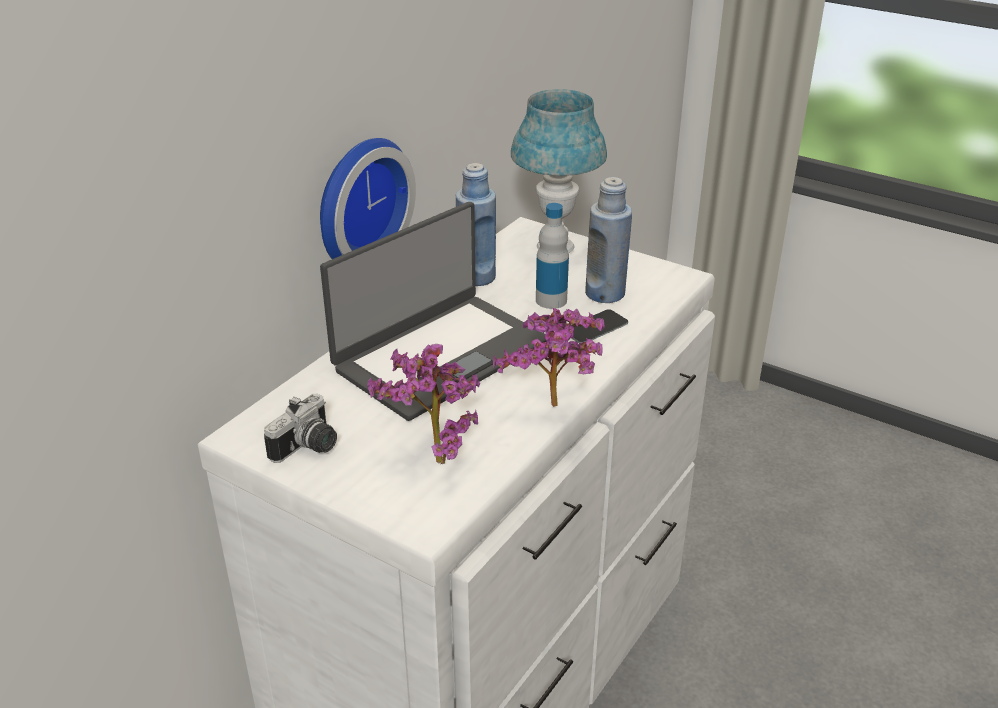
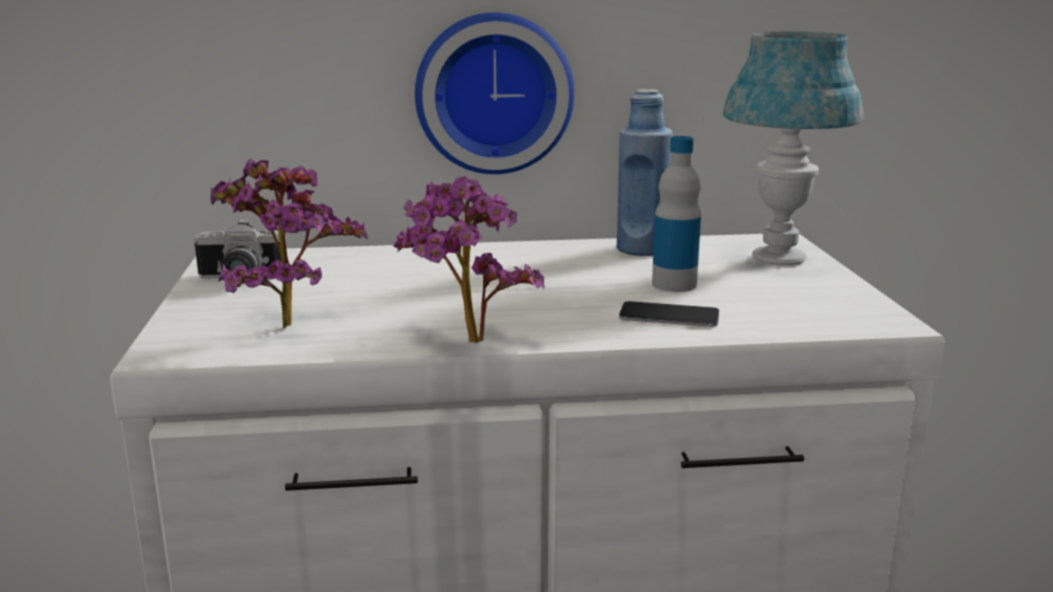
camera: 50 degrees right, 15 degrees down
laptop [320,202,546,421] -> none
blue bottle [585,177,632,303] -> none

